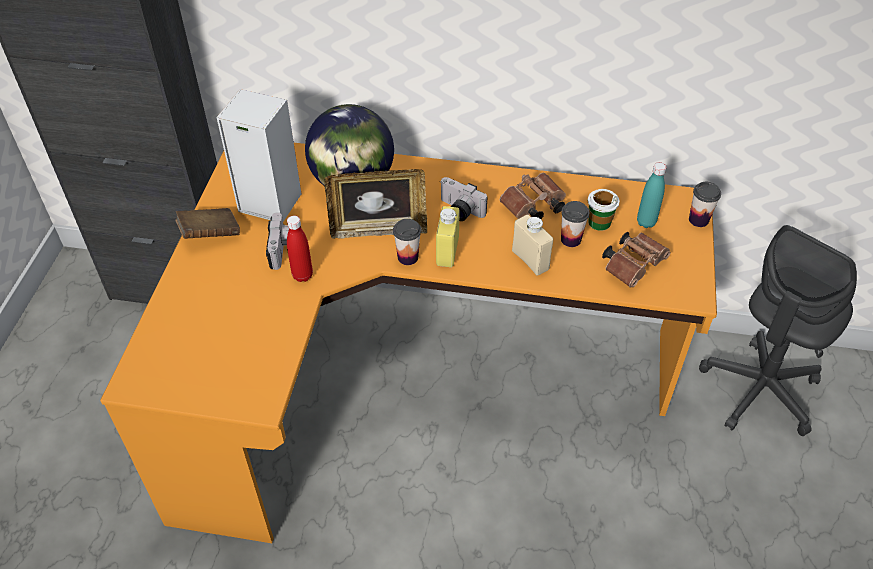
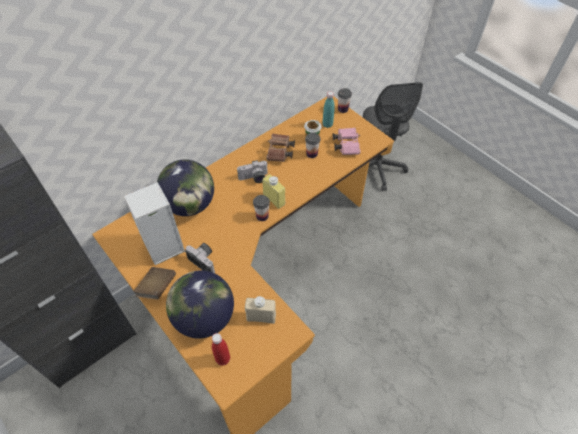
camera: 50 degrees left, 5 degrees up
red bottle [287,216,313,282] -> red bottle moved to [212,333,230,366]
picture frame [324,169,427,239] -> none
beige bottle [512,215,553,276] -> beige bottle moved to [245,296,276,324]
brown binoculars [602,232,671,288] -> pink binoculars [333,128,361,155]
none -> globe [166,270,234,339]

